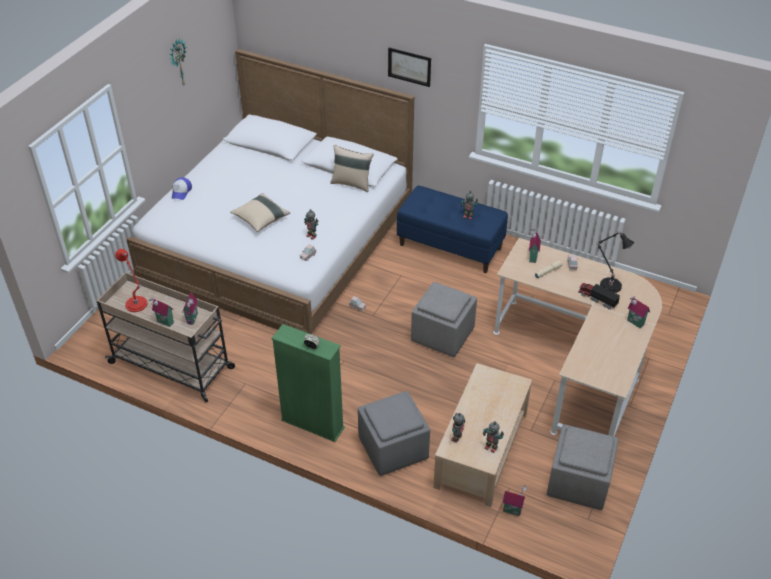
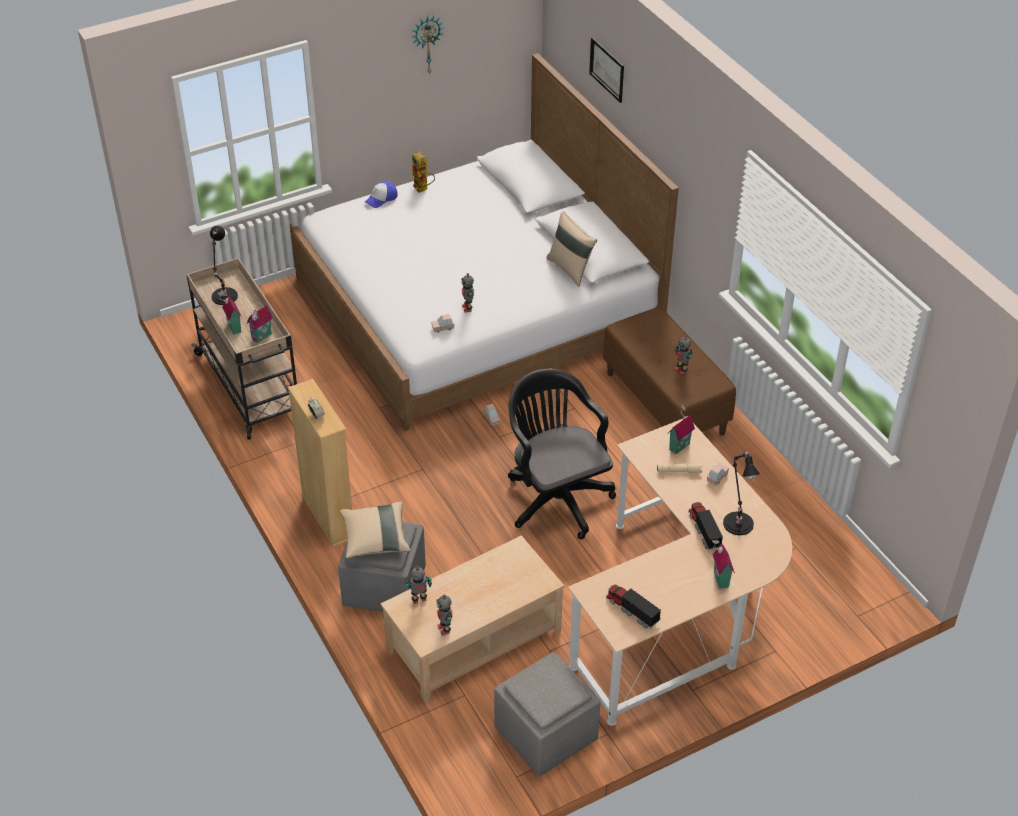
camera: 35 degrees right, 0 degrees up
red table lamp [115,249,147,312] -> black table lamp [210,226,238,305]
beige pillow [230,193,290,232] -> beige pillow moved to [340,502,411,558]
green bookcase [271,324,345,442] -> beige bookcase [288,379,352,547]
picture [388,48,431,87] -> picture moved to [589,37,624,103]
blue bench [397,186,508,273] -> brown bench [603,307,736,436]
grey ottoman [411,282,477,357] -> black office chair [508,369,616,539]
toy house [503,485,527,516] -> none
none -> toy robot [412,151,435,193]
none -> toy truck [606,584,661,628]

